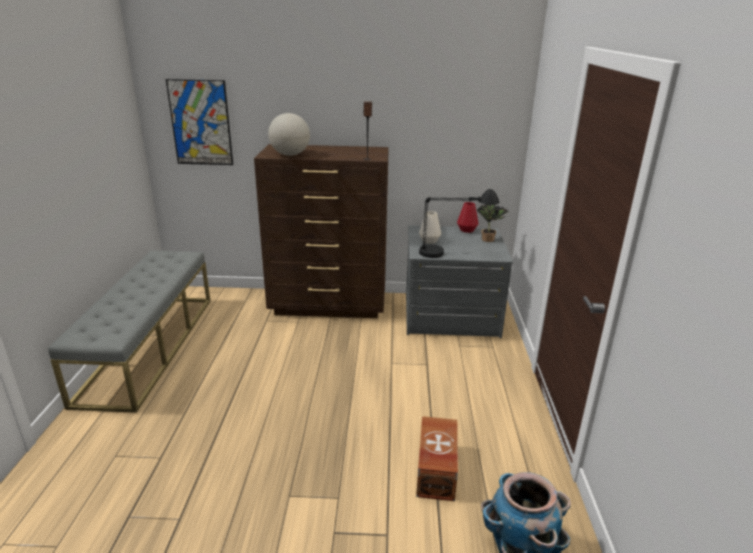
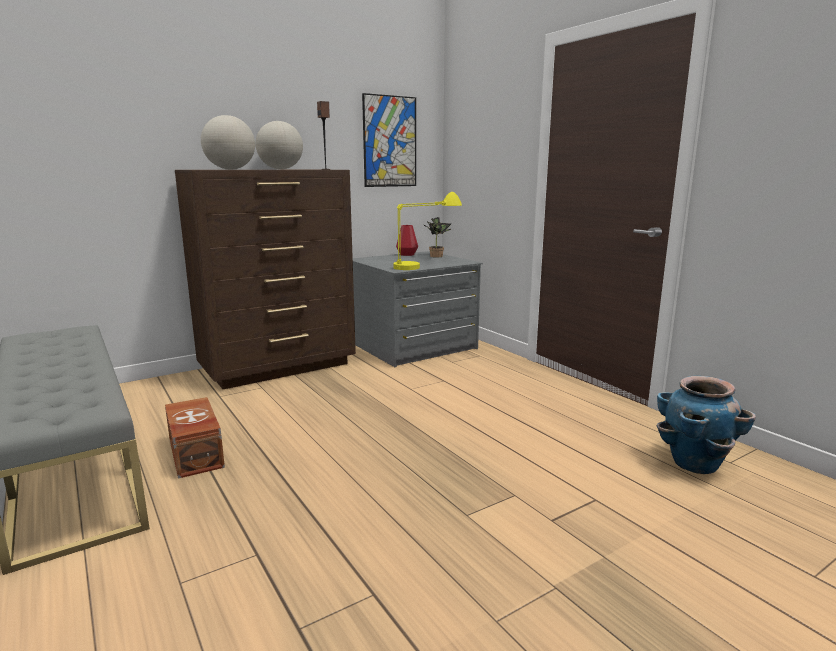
camera: 35 degrees left, 10 degrees down
picture [166,79,233,165] -> picture moved to [362,93,416,187]
brown storage box [416,416,458,501] -> brown storage box moved to [165,397,225,479]
black table lamp [419,189,499,258] -> yellow table lamp [393,192,462,270]
white vase [419,211,441,244] -> none
none -> globe [255,121,303,169]

